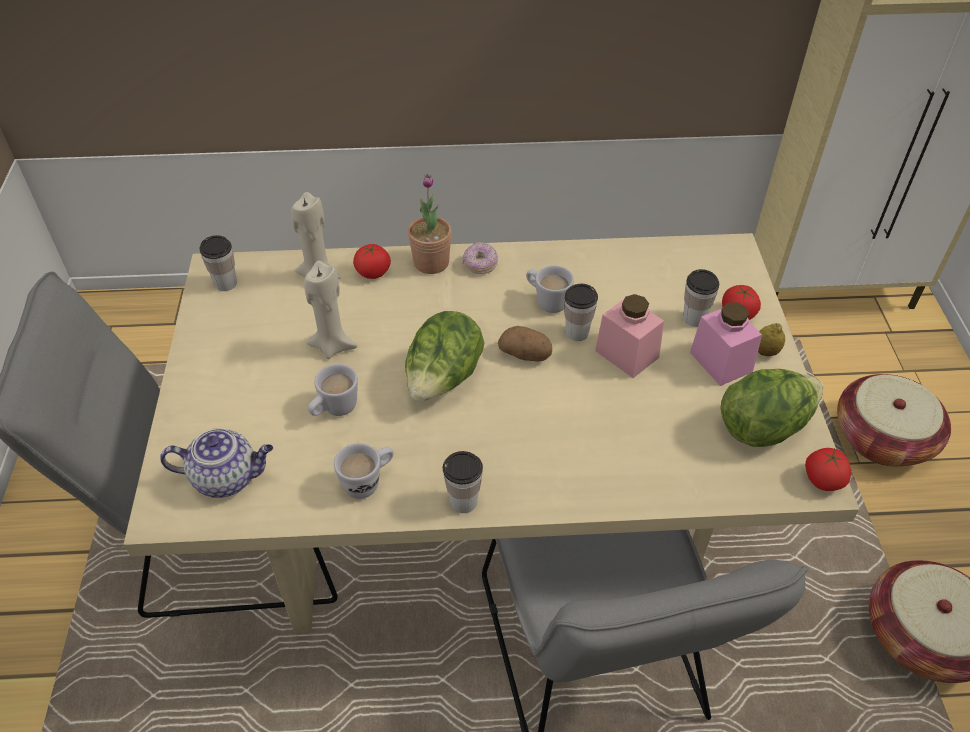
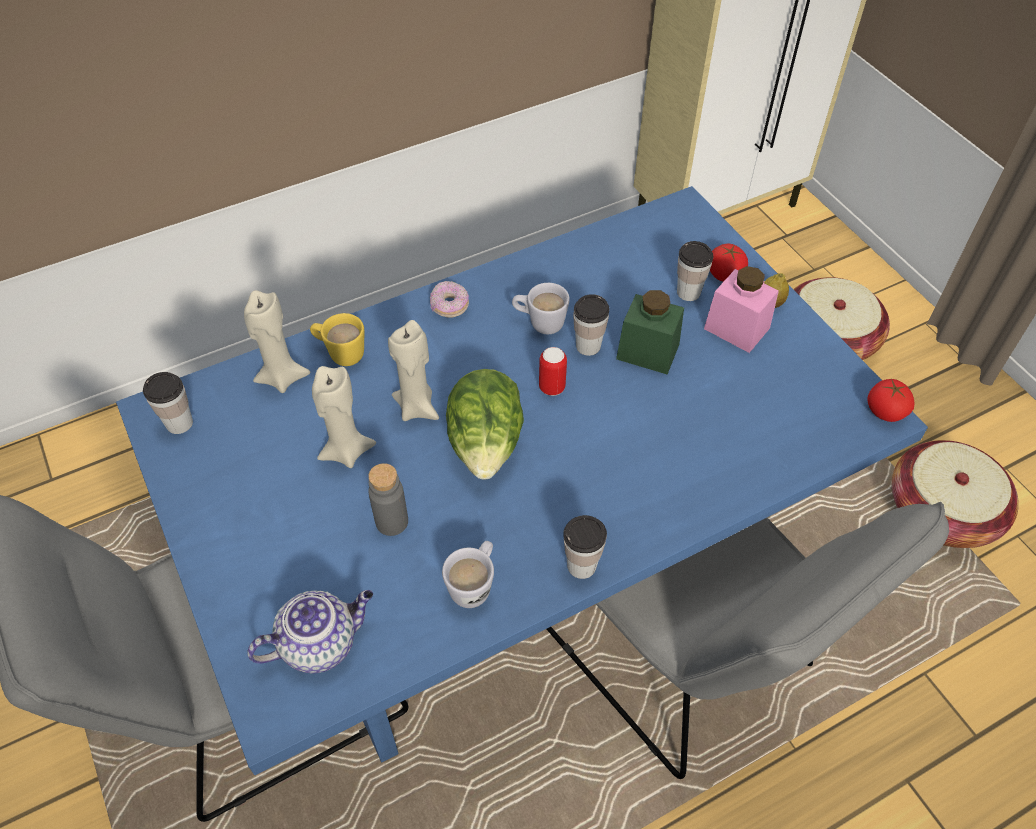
camera: 25 degrees left, 5 degrees up
beige dining table [123,233,859,633] -> blue dining table [116,186,928,775]
white mug [308,364,358,416] -> grey bottle [368,463,408,536]
tomato [353,243,391,279] -> yellow mug [310,313,364,366]
potted plant [408,174,452,274] -> none
potato [498,326,552,362] -> can [539,347,567,396]
pink jar [595,294,664,378] -> green jar [616,290,684,374]
lettuce [720,369,824,447] -> none
none -> beige candle [388,320,439,421]

